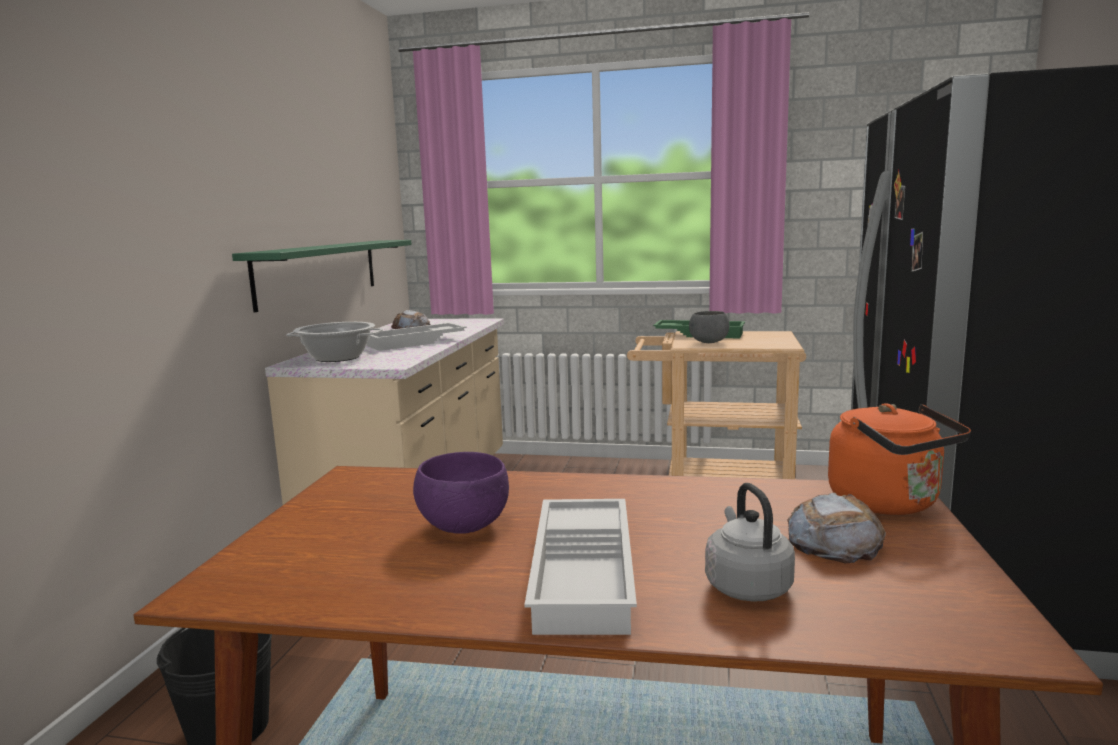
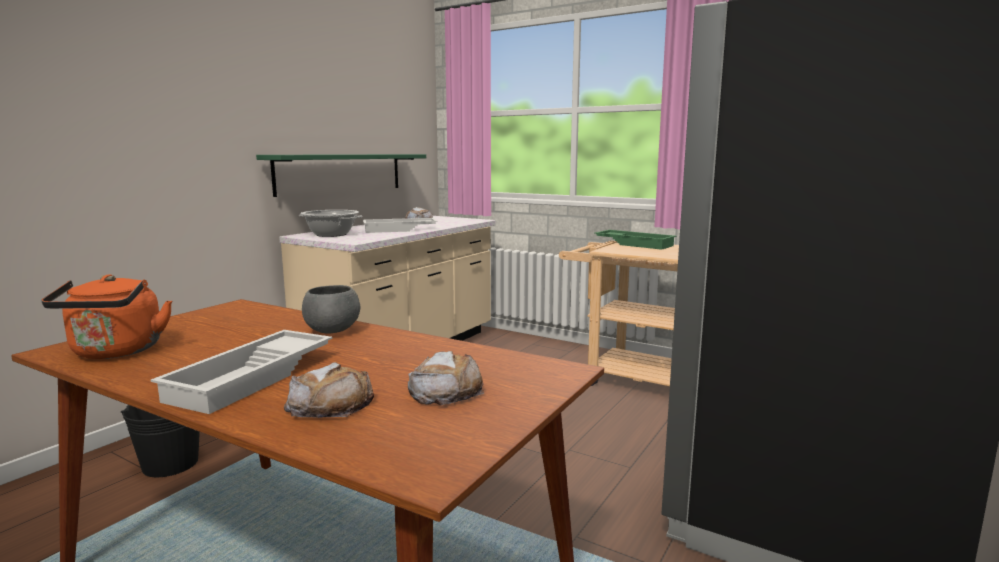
camera: 20 degrees right, 0 degrees up
purple bowl [413,452,509,534] -> none
grey bowl [689,311,729,343] -> grey bowl moved to [302,285,360,333]
grey kettle [705,483,795,602] -> bread [284,362,374,418]
orange kettle [828,403,971,515] -> orange kettle moved to [41,274,172,359]

